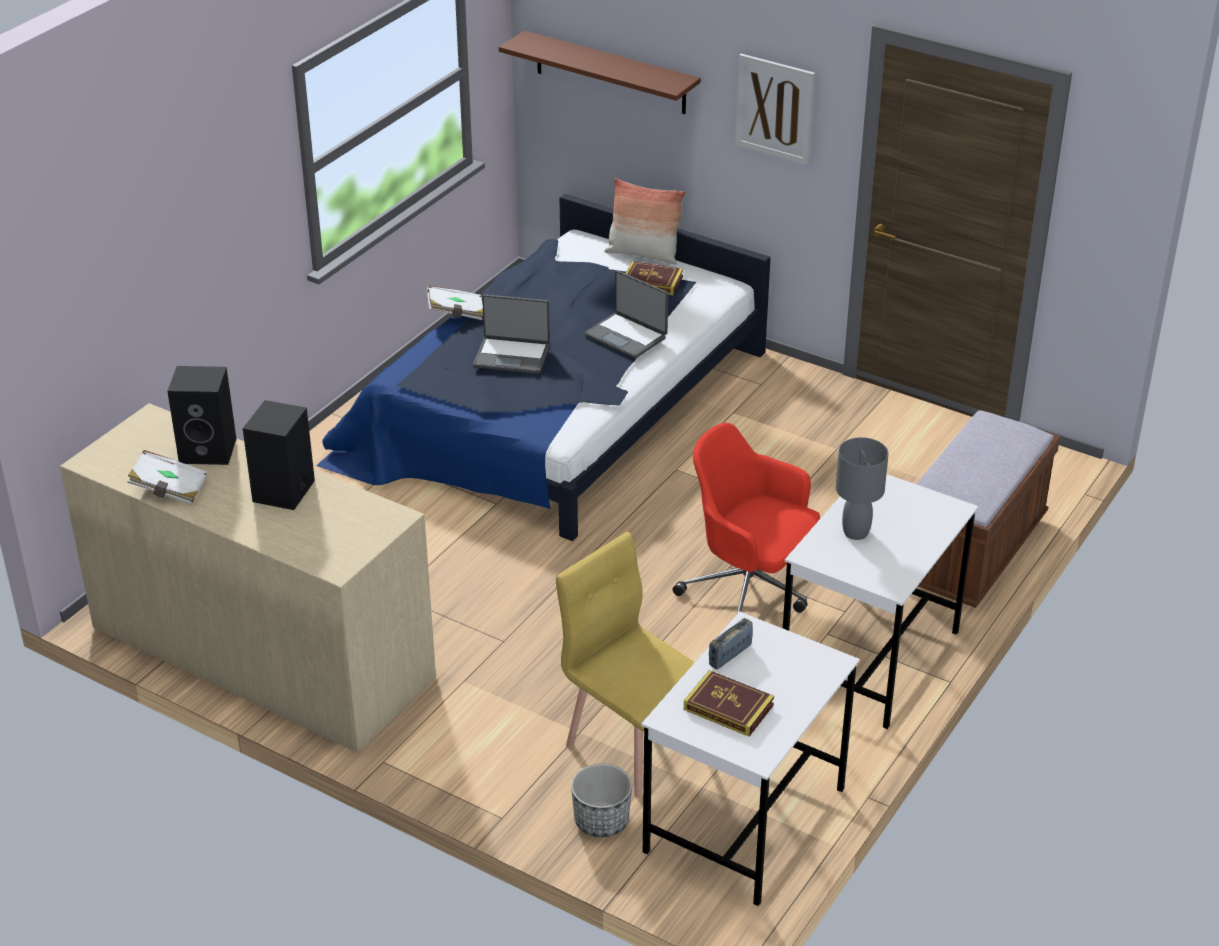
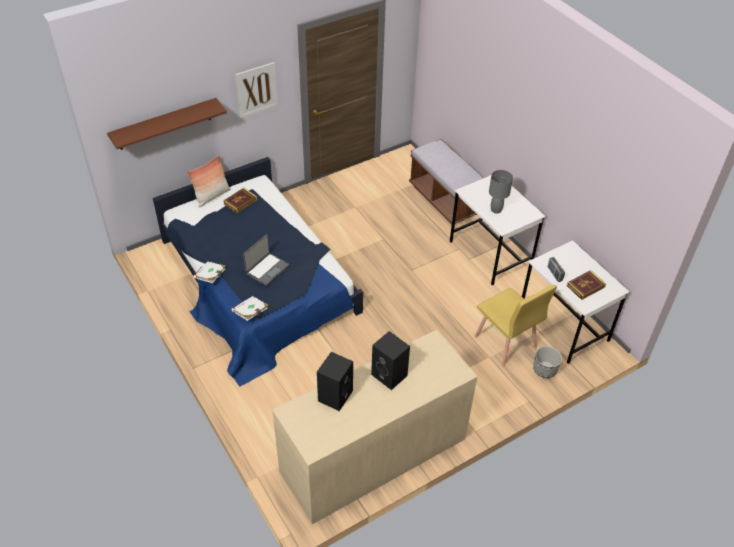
camera: 65 degrees left, 10 degrees up
white book [127,450,207,505] -> white book moved to [232,296,268,321]
yellow chair [556,532,695,797] -> yellow chair turned 105 degrees counterclockwise [474,285,557,366]
laptop [584,270,668,359] -> none
red office chair [673,423,820,614] -> none

